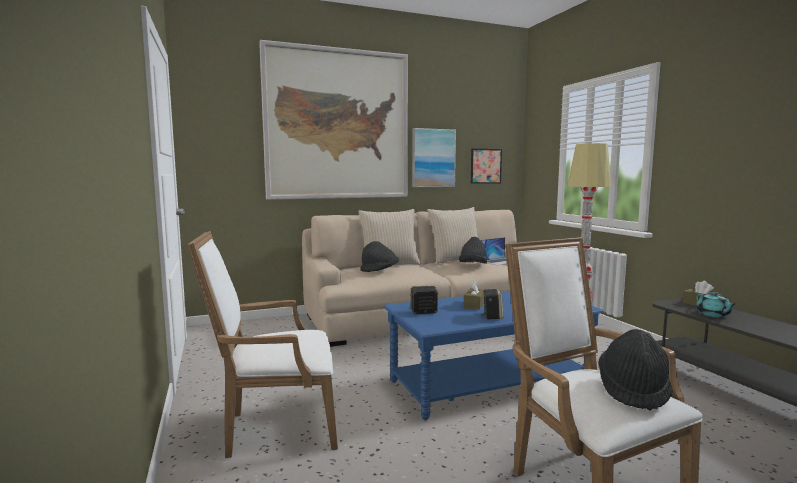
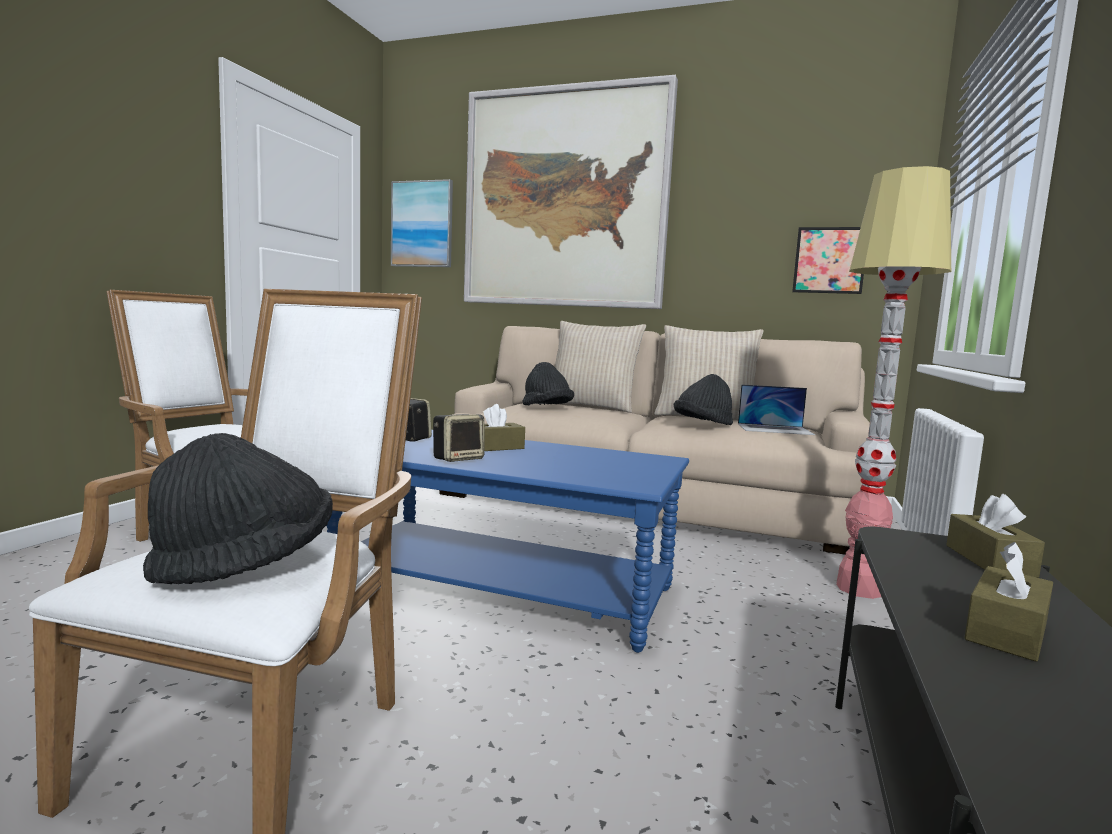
camera: 40 degrees right, 0 degrees up
picture [412,128,456,187] -> picture moved to [391,179,453,267]
turquoise teapot [696,292,735,318] -> none
none -> brown tissue box [965,542,1053,662]

